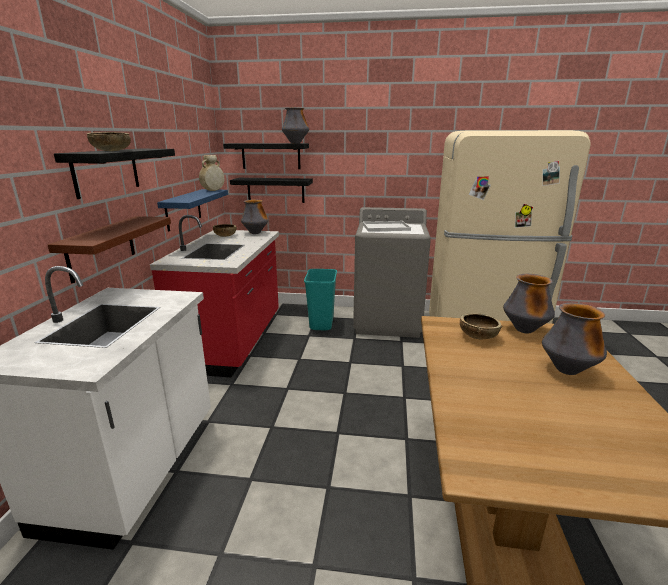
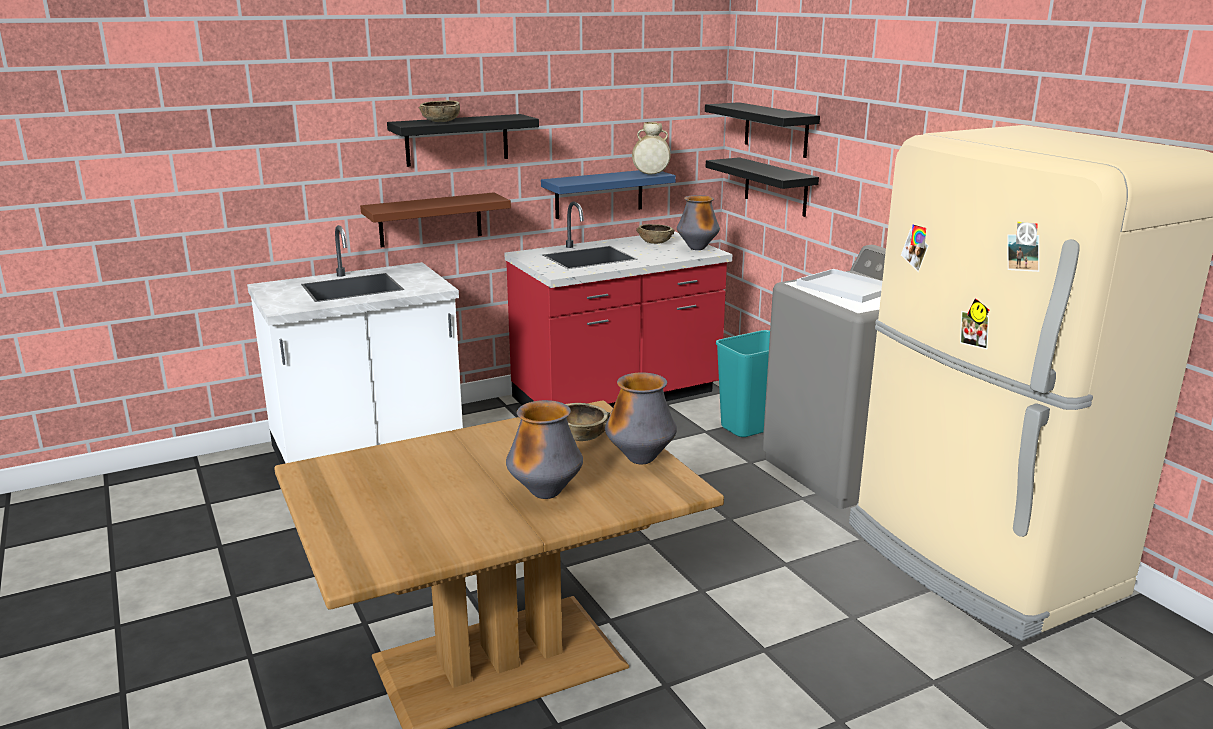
camera: 55 degrees right, 0 degrees up
vase [282,108,309,144] -> none

